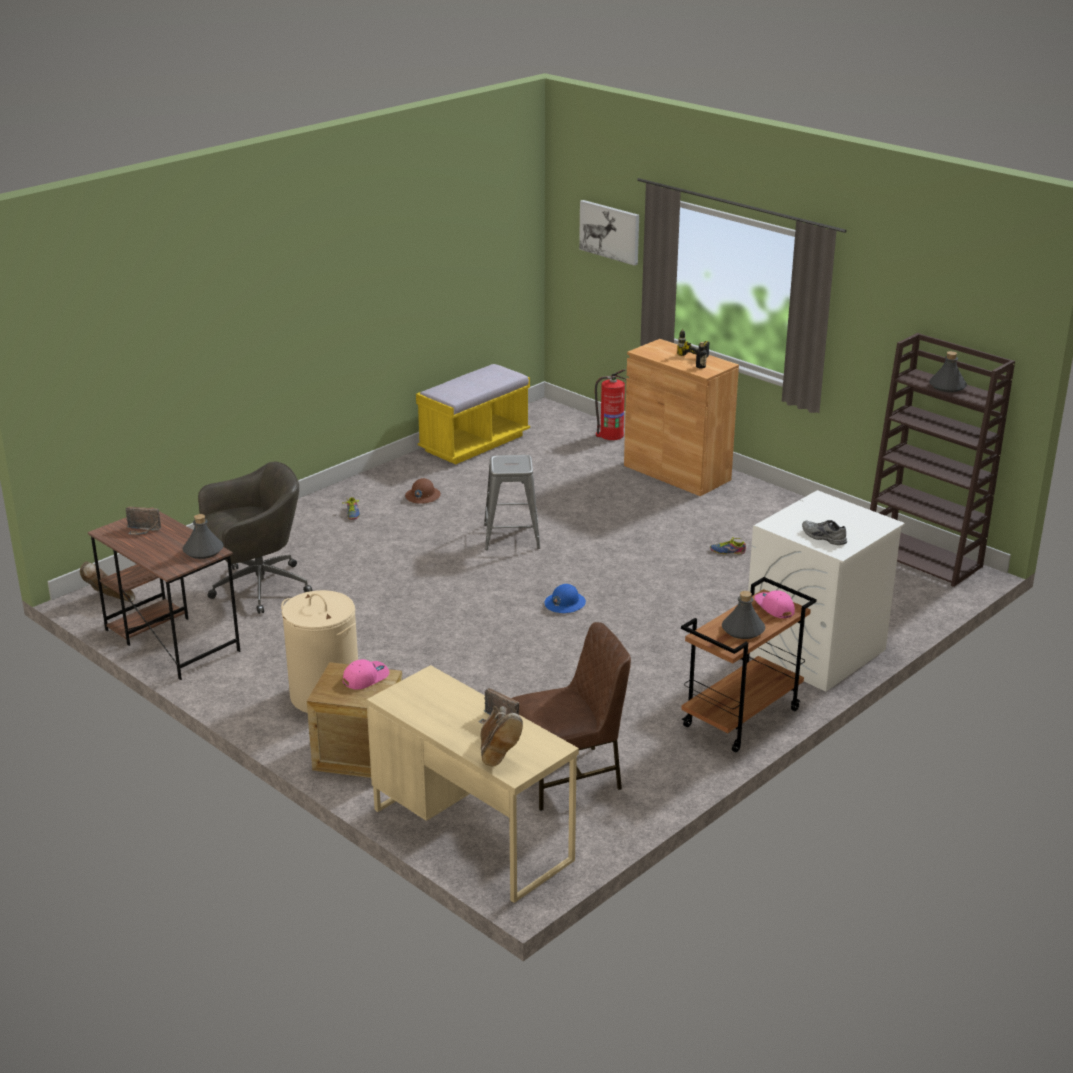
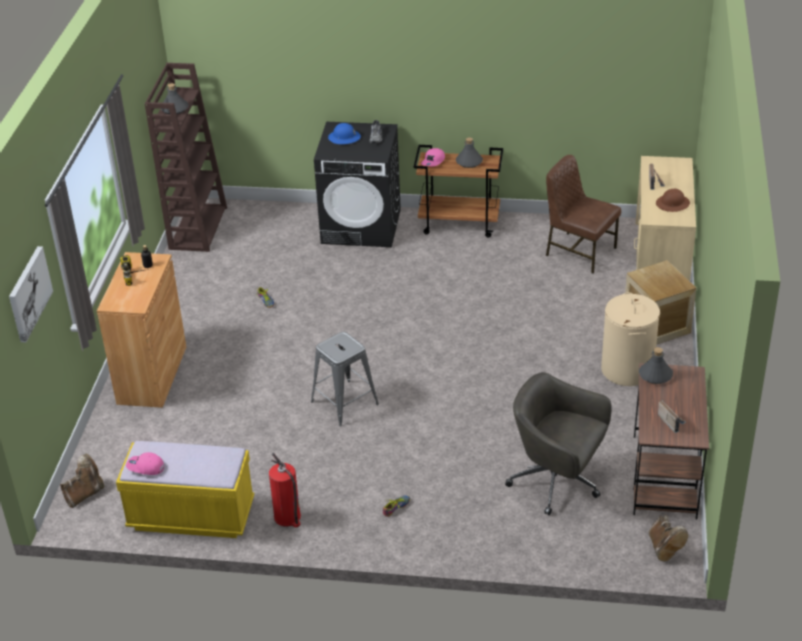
camera: 125 degrees left, 10 degrees up
pink cap [343,659,389,690] -> pink cap moved to [126,452,164,475]
brown hard hat [405,478,441,504] -> brown hard hat moved to [656,189,690,212]
brown boot [481,706,523,766] -> brown boot moved to [60,453,104,508]
blue hard hat [545,584,586,613] -> blue hard hat moved to [328,123,361,144]
fire extinguisher [595,369,626,440] -> fire extinguisher moved to [269,453,301,528]
white washing machine [748,490,905,692] -> black washing machine [314,122,401,247]

